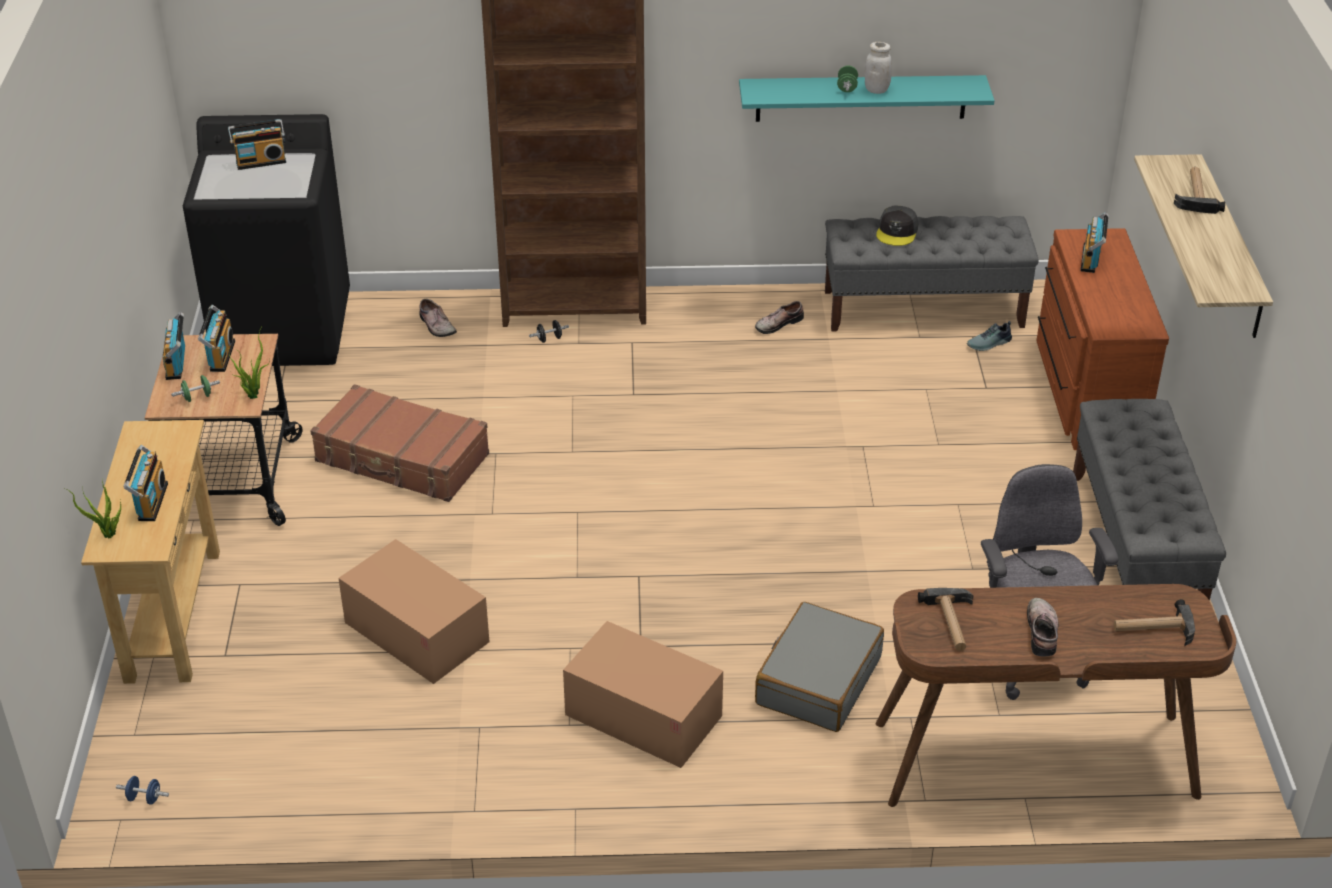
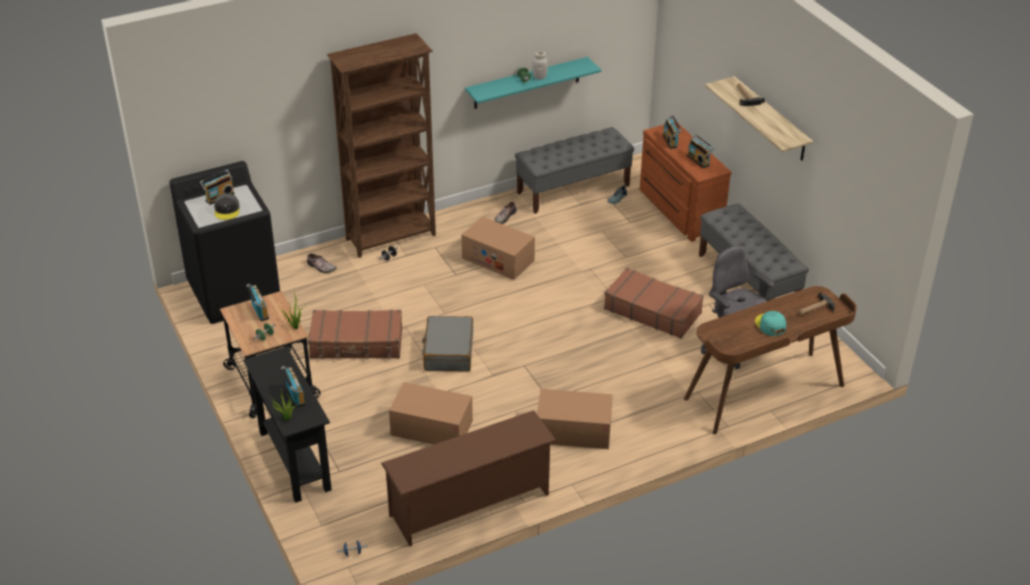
camera: 25 degrees left, 0 degrees up
beige console table [81,420,220,684] -> black console table [243,346,332,503]
radio [163,312,185,380] -> radio moved to [687,134,714,168]
grey suitcase [755,602,884,732] -> grey suitcase moved to [422,316,473,372]
grey cap [876,206,918,246] -> grey cap moved to [214,194,239,220]
hammer [918,588,974,651] -> none
shoe [1027,598,1058,656] -> turquoise cap [755,311,786,336]
none -> brown shoe rack [381,410,556,546]
none -> cardboard box [461,216,535,280]
none -> brown suitcase [604,268,704,339]

